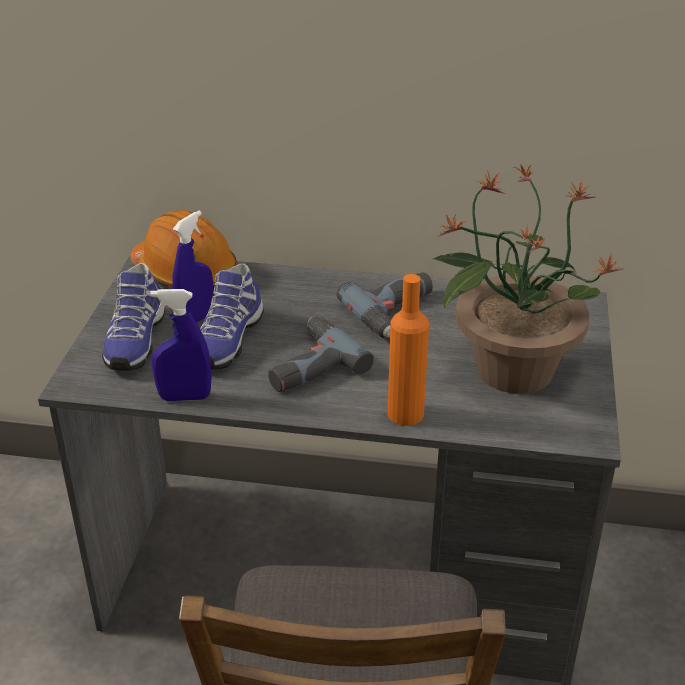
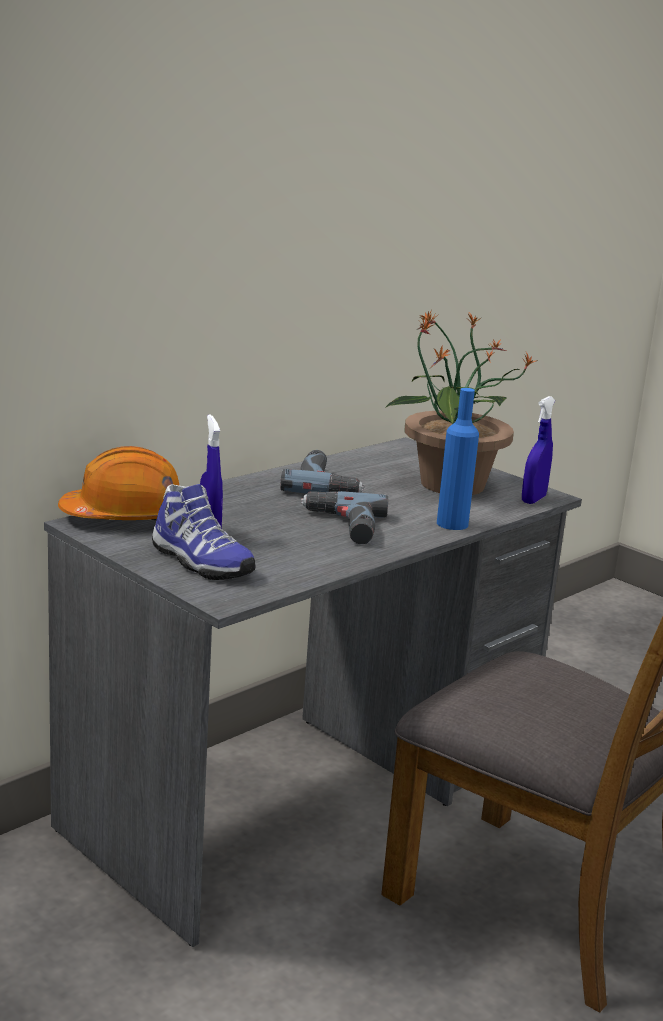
camera: 55 degrees left, 15 degrees down
blue spray bottle [150,289,211,401] -> blue spray bottle moved to [522,396,555,504]
shoe [200,264,264,370] -> none
orange bottle [387,274,429,426] -> blue bottle [437,388,479,530]

